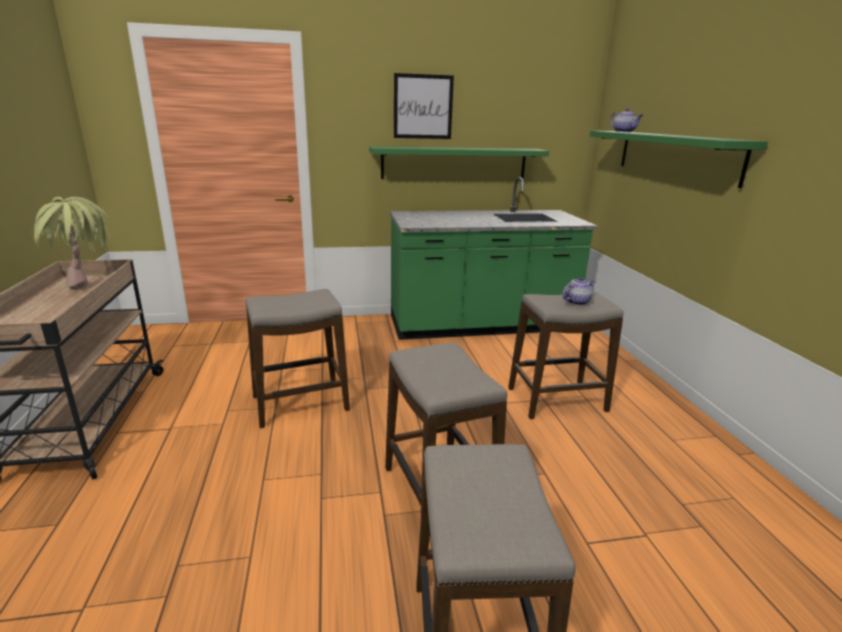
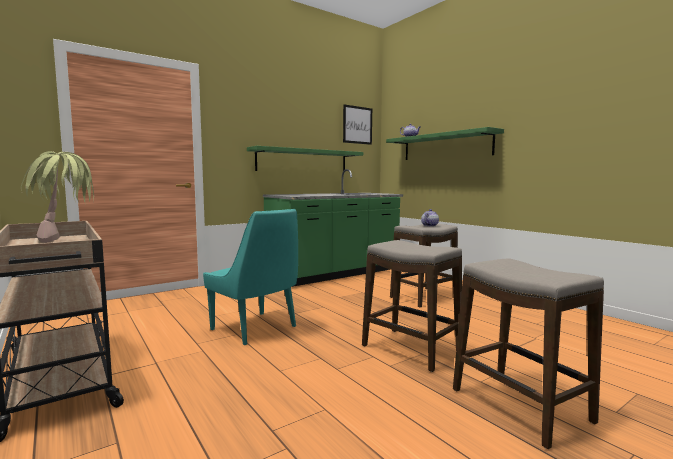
camera: 25 degrees left, 15 degrees down
stool [245,289,350,428] -> turquoise chair [203,209,298,345]
picture [394,73,454,139] -> picture moved to [343,104,372,145]

